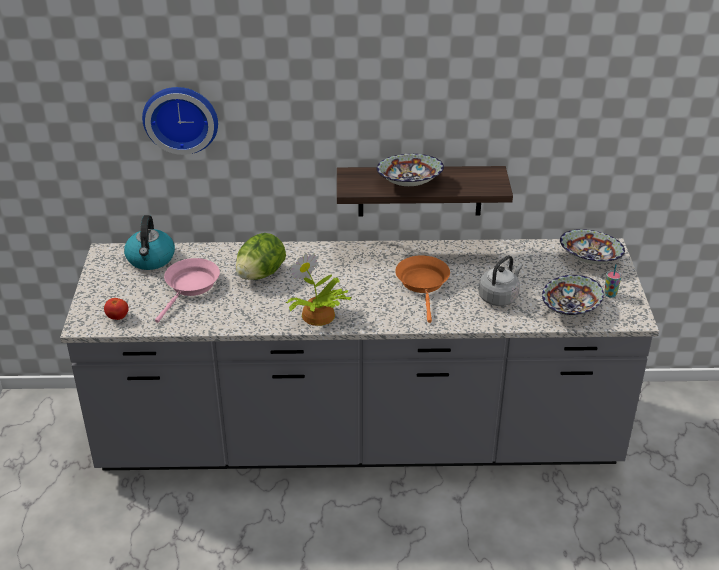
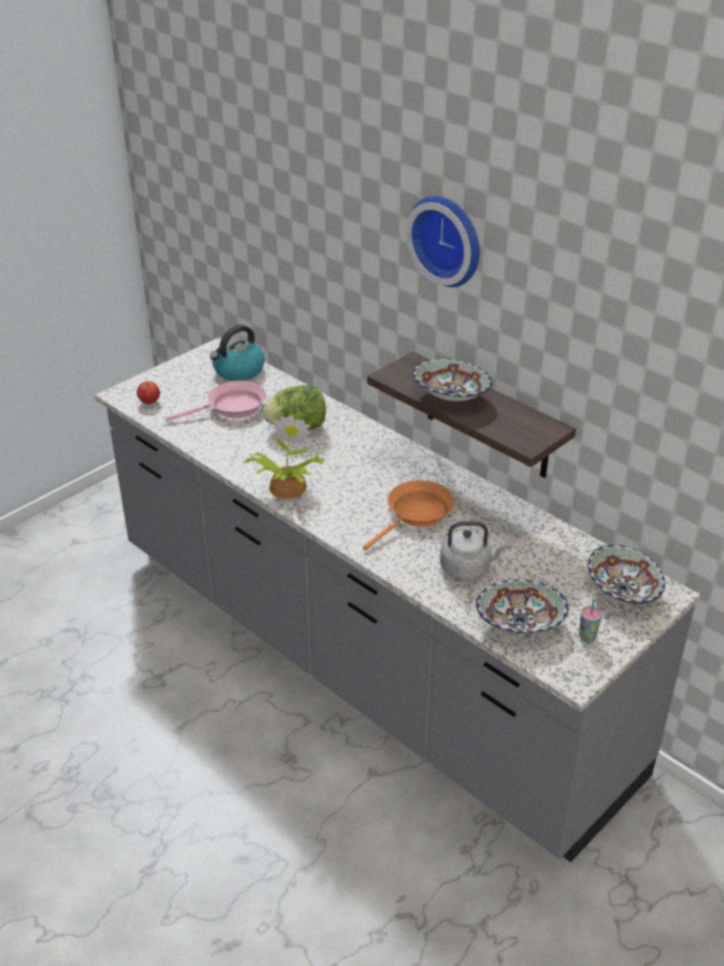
camera: 45 degrees right, 0 degrees up
wall clock [142,87,218,155] -> wall clock moved to [406,196,479,287]

